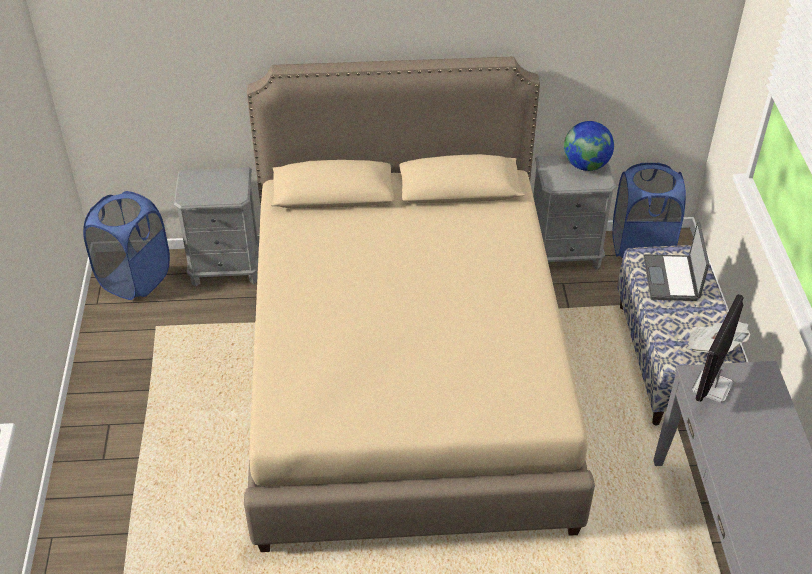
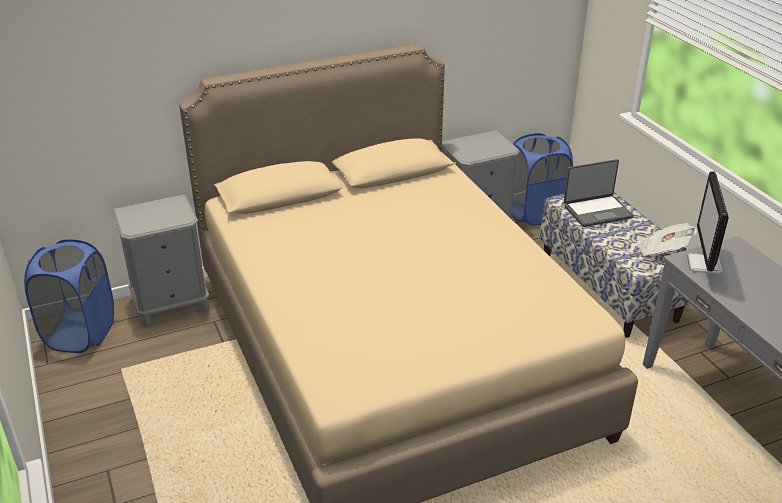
camera: 20 degrees left, 10 degrees down
globe [564,121,614,171] -> none
laptop [644,222,709,301] -> laptop turned 90 degrees counterclockwise [564,159,634,227]

